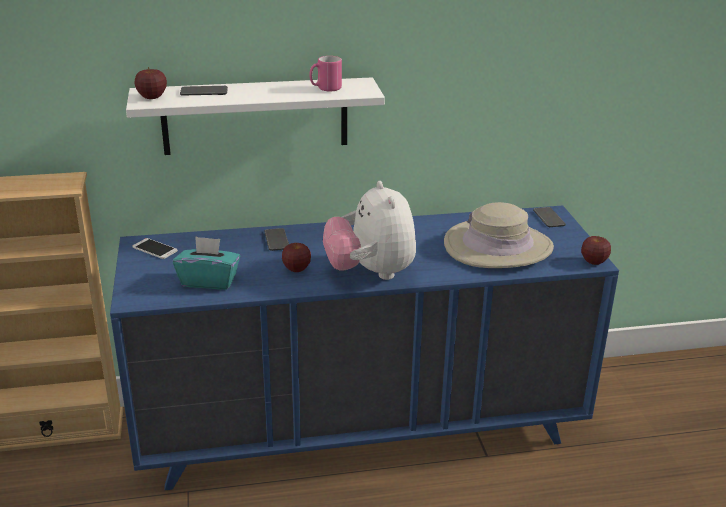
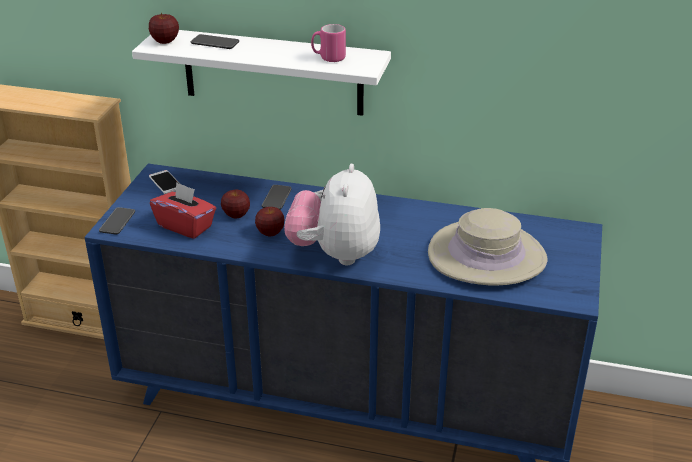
camera: 25 degrees right, 5 degrees up
turquoise tissue box [173,236,240,290] -> red tissue box [150,182,216,239]
phone [533,207,566,227] -> phone moved to [99,207,135,234]
apple [581,236,611,265] -> apple moved to [221,190,250,218]

